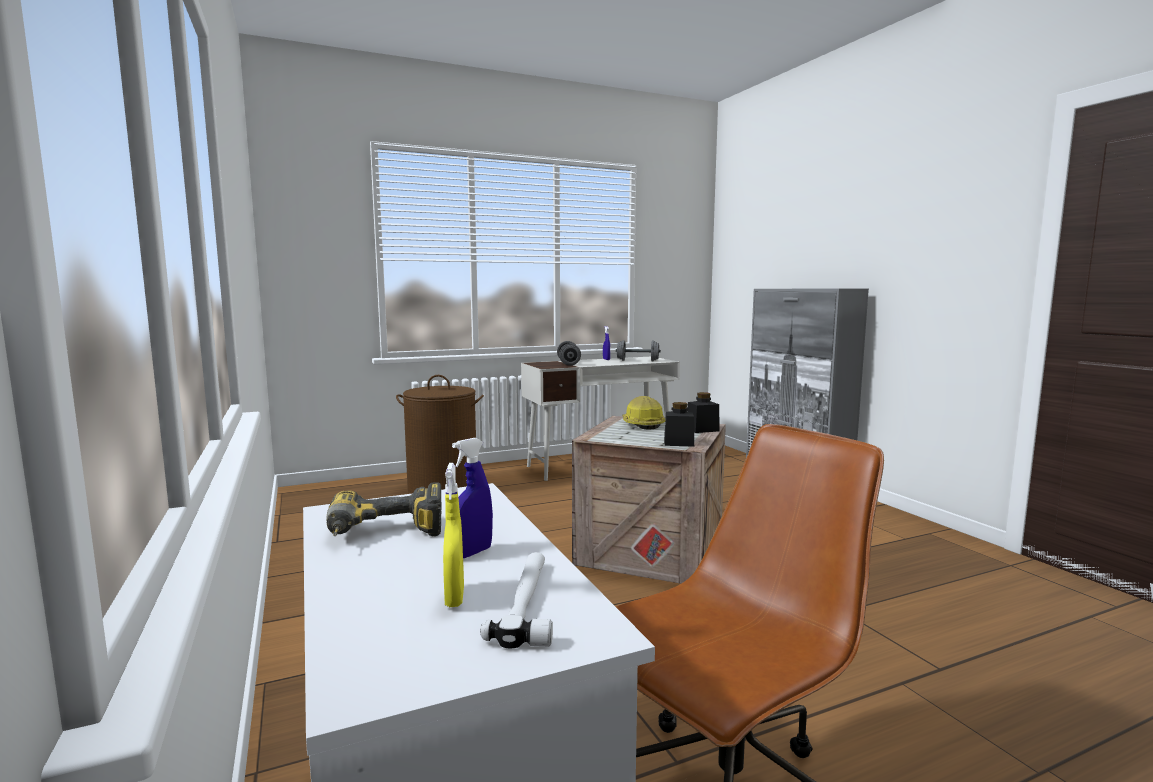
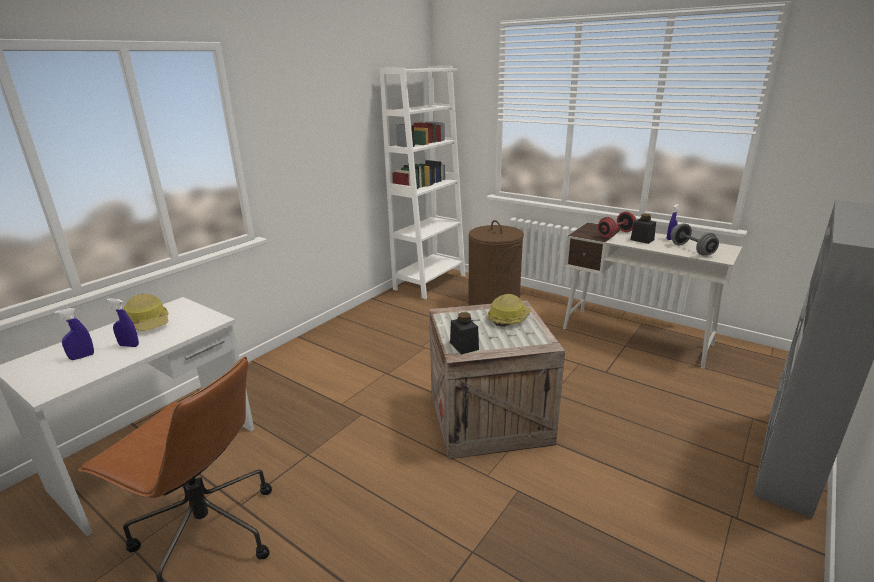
camera: 60 degrees right, 15 degrees up
power drill [326,482,441,536] -> hard hat [124,293,169,331]
yellow spray bottle [443,463,464,607] -> blue spray bottle [55,308,94,360]
hammer [480,552,553,648] -> none
grey dumbbell [557,341,581,366] -> red dumbbell [597,211,636,238]
black jar [687,392,720,433] -> black jar moved to [630,214,656,244]
none -> white bookcase [380,66,465,299]

